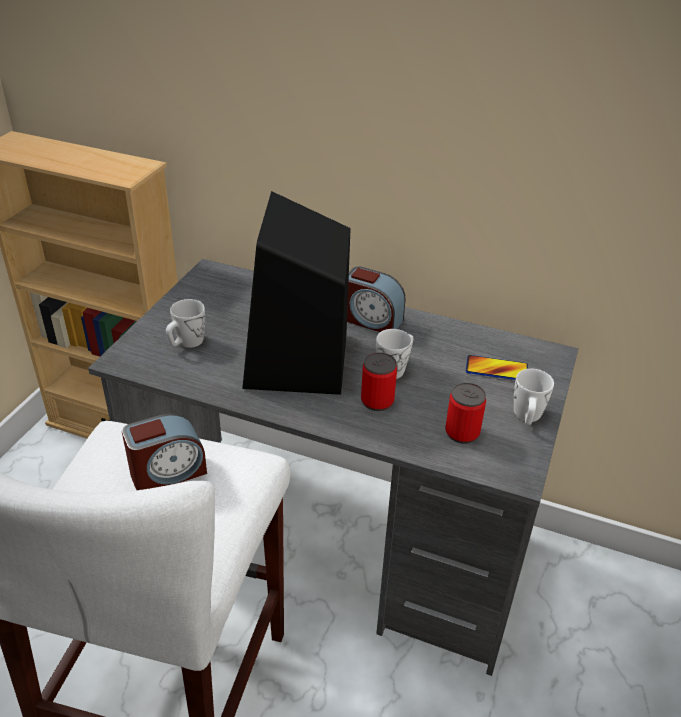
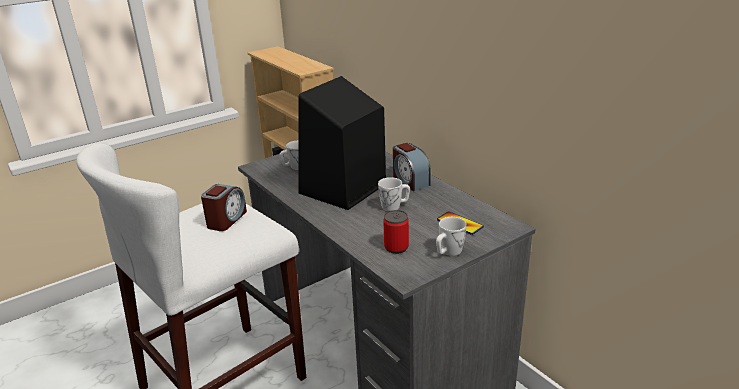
camera: 35 degrees right, 10 degrees down
alarm clock [122,413,207,490] -> alarm clock turned 75 degrees counterclockwise [201,184,247,231]
can [361,352,397,411] -> none

